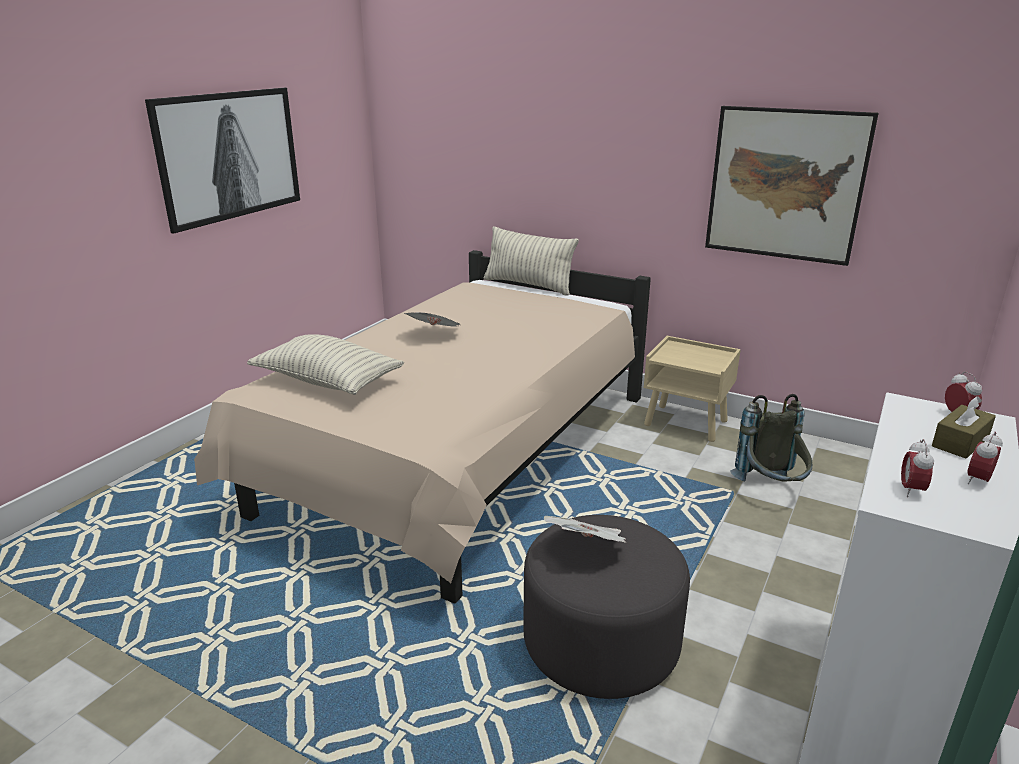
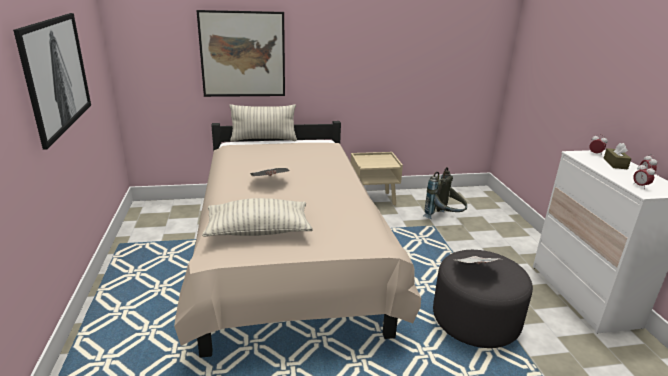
camera: 40 degrees left, 0 degrees up
picture [705,106,878,266] -> picture moved to [197,10,285,97]

